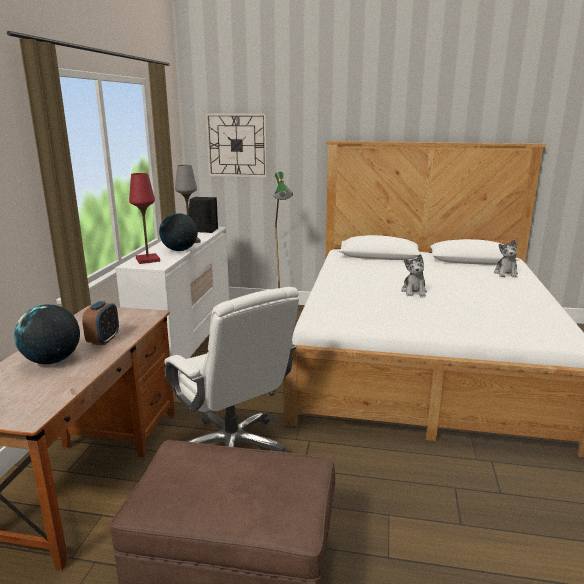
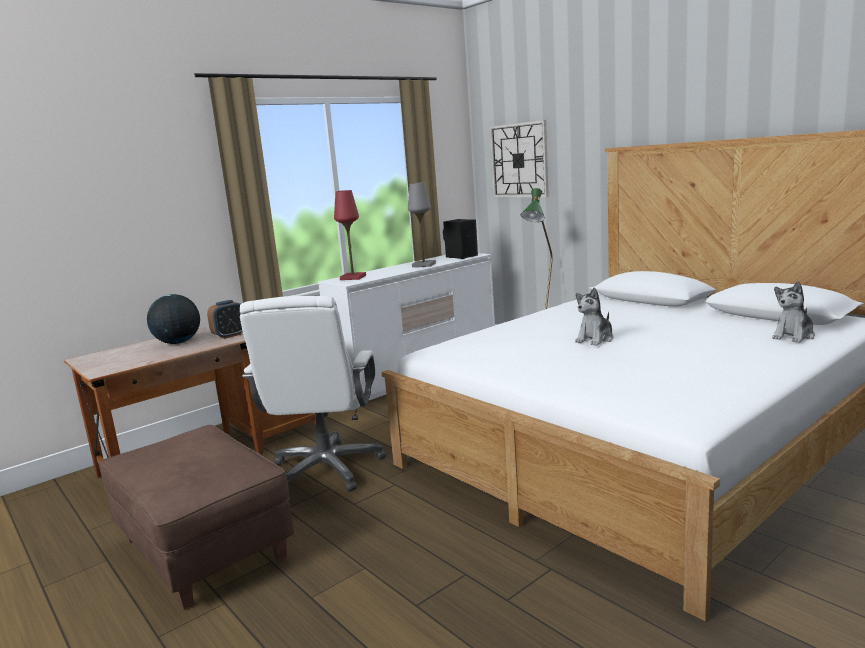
camera: 40 degrees right, 5 degrees down
globe [159,213,198,251] -> none

